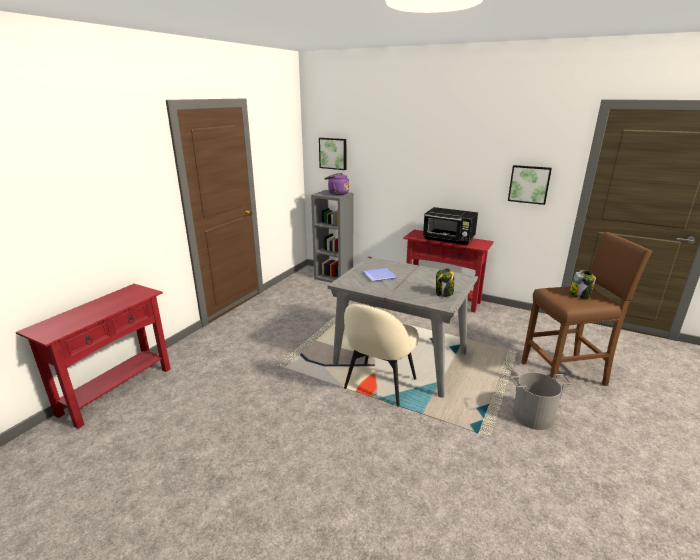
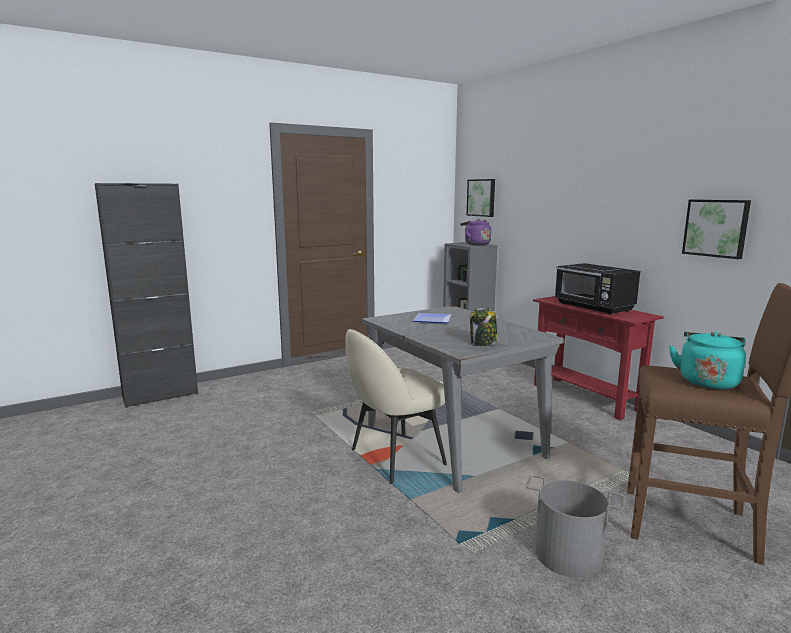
camera: 30 degrees right, 10 degrees down
red console table [16,284,171,429] -> black cabinet [95,183,198,408]
jar [569,270,596,299] -> turquoise kettle [669,332,746,389]

